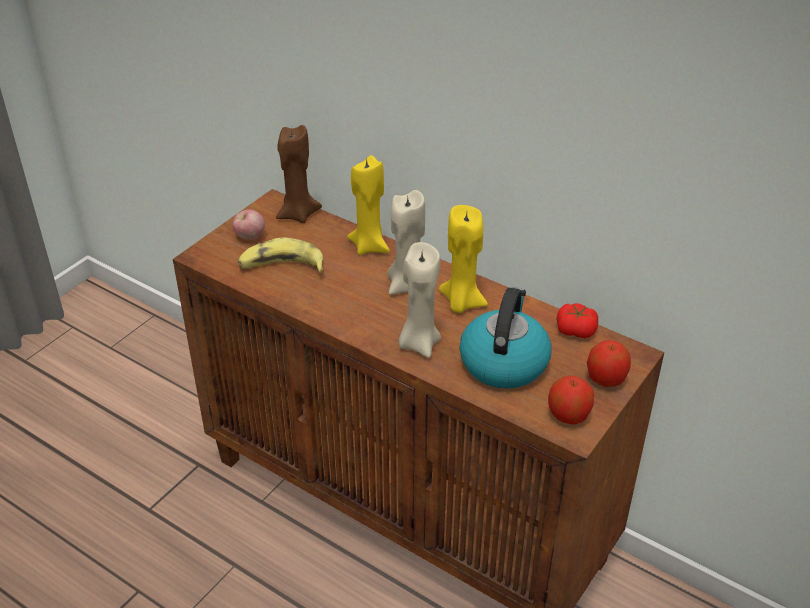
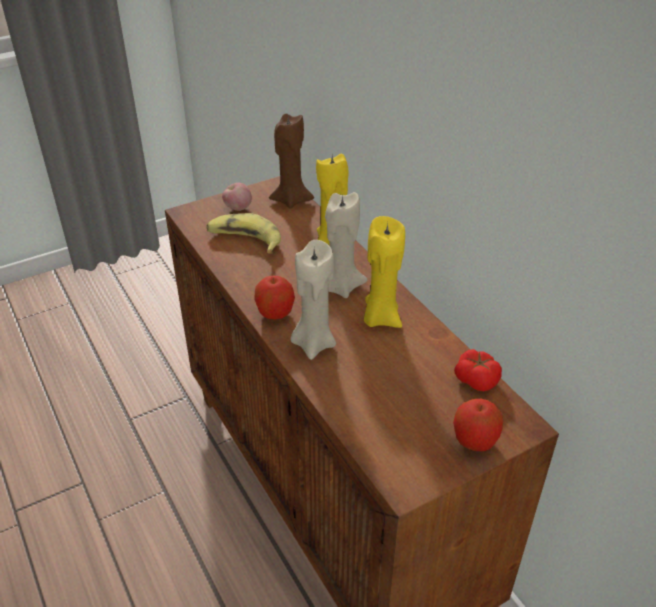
camera: 25 degrees right, 0 degrees up
kettle [459,288,552,389] -> none
apple [548,376,594,424] -> apple moved to [255,276,295,319]

